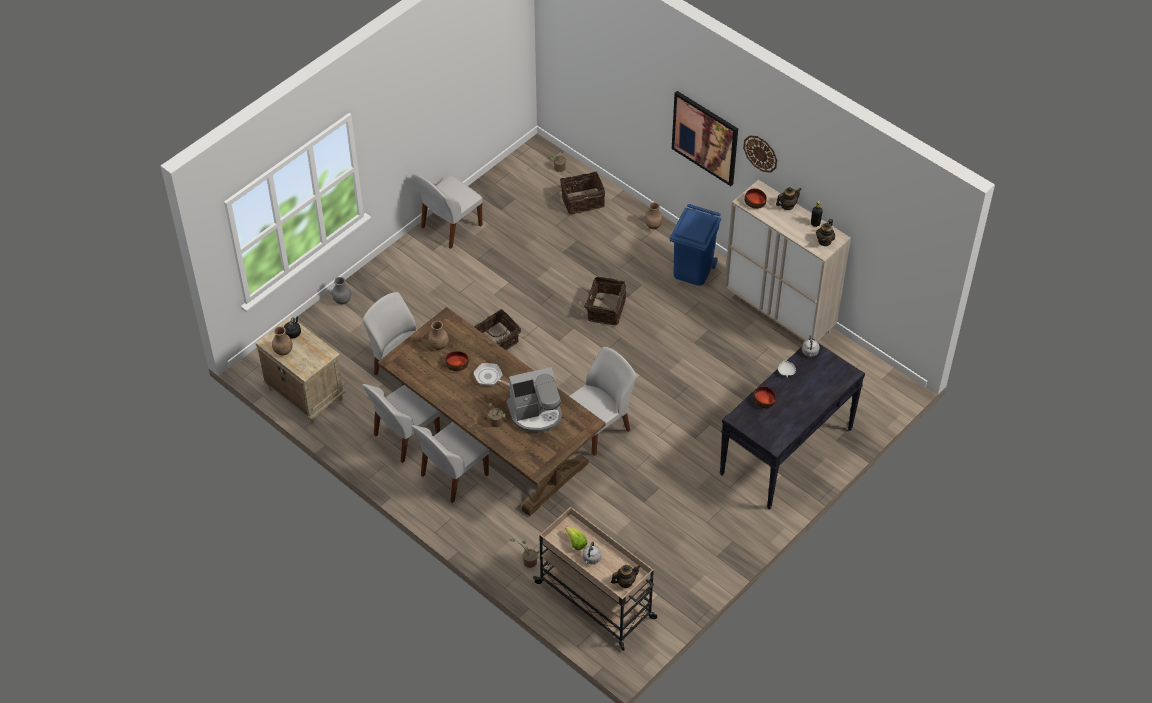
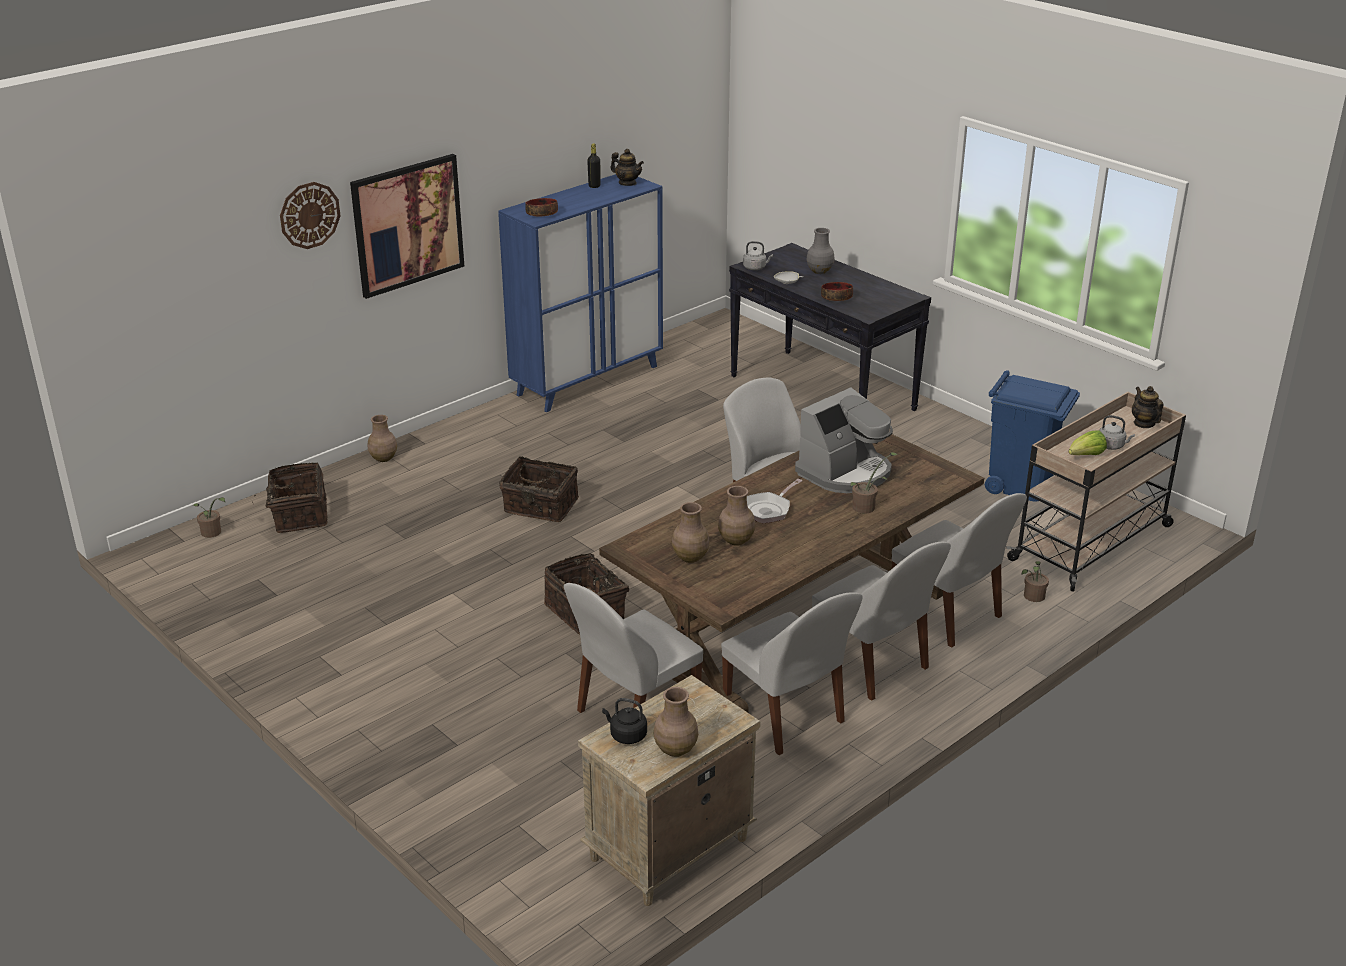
camera: 85 degrees left, 20 degrees down
grey vase [332,277,351,304] -> grey vase moved to [807,228,834,274]
white chair [412,174,482,249] -> white chair moved to [892,493,1027,648]
bowl [445,351,468,371] -> brown vase [718,486,755,546]
coffee machine [506,367,562,433] -> coffee machine turned 60 degrees clockwise [795,387,893,493]
blue trash can [669,204,721,286] -> blue trash can moved to [985,370,1080,502]
beige cabinet [724,180,851,342] -> blue cabinet [498,174,663,412]
wall clock [743,135,777,173] -> wall clock moved to [280,182,340,249]
teapot [776,187,801,210] -> none

